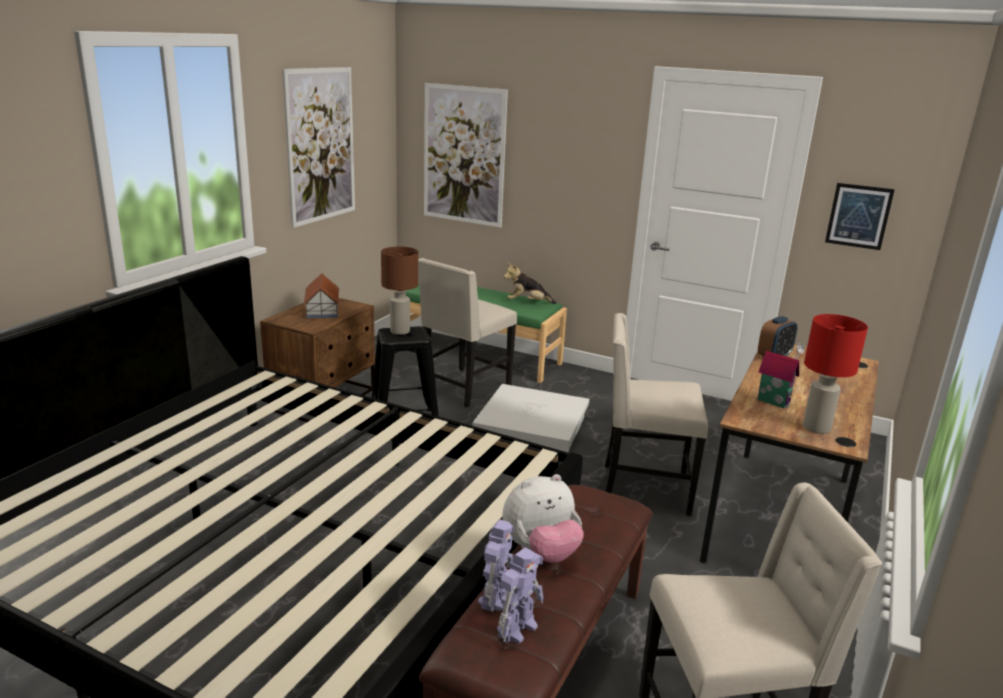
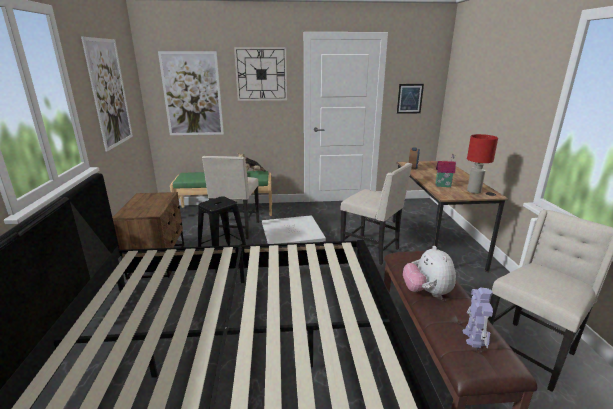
camera: 30 degrees left, 0 degrees up
toy house [303,273,339,319] -> none
brown table lamp [381,246,418,335] -> none
toy robot [478,520,514,612] -> none
plush toy [503,474,584,563] -> plush toy turned 135 degrees clockwise [403,246,456,297]
beige chair [605,313,708,516] -> beige chair turned 120 degrees counterclockwise [340,163,412,265]
none -> wall clock [234,47,287,101]

